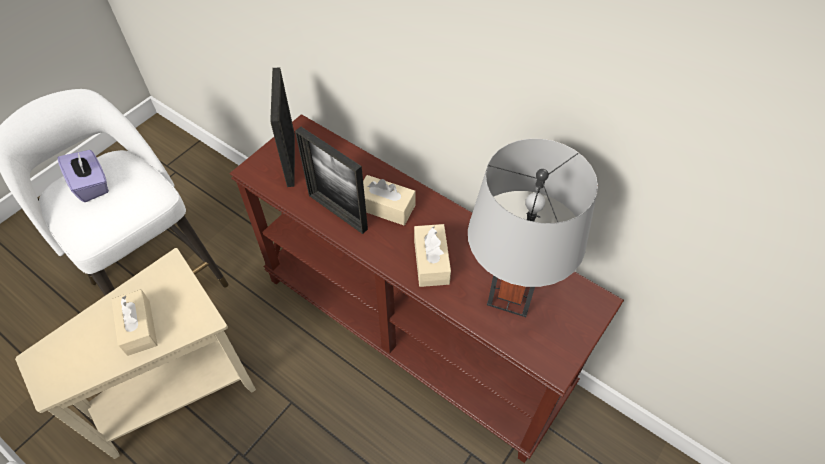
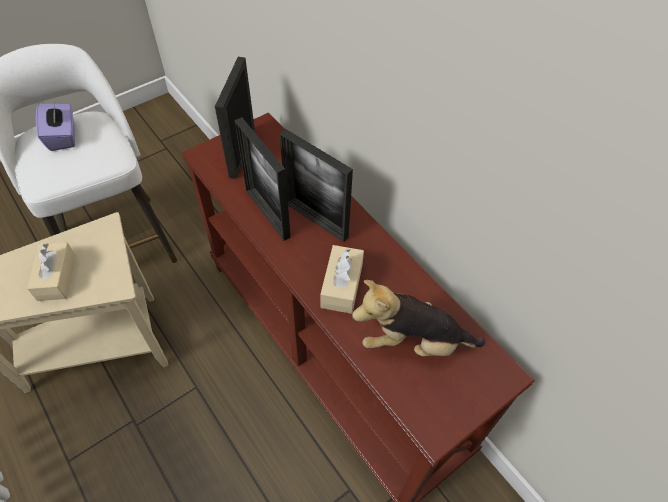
camera: 15 degrees right, 0 degrees up
beige tissue box [363,175,416,225] -> picture frame [280,129,353,242]
grey table lamp [468,139,598,317] -> plush toy [352,280,485,356]

